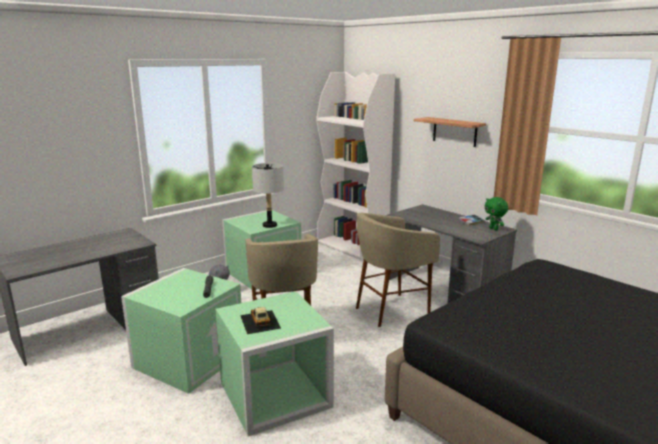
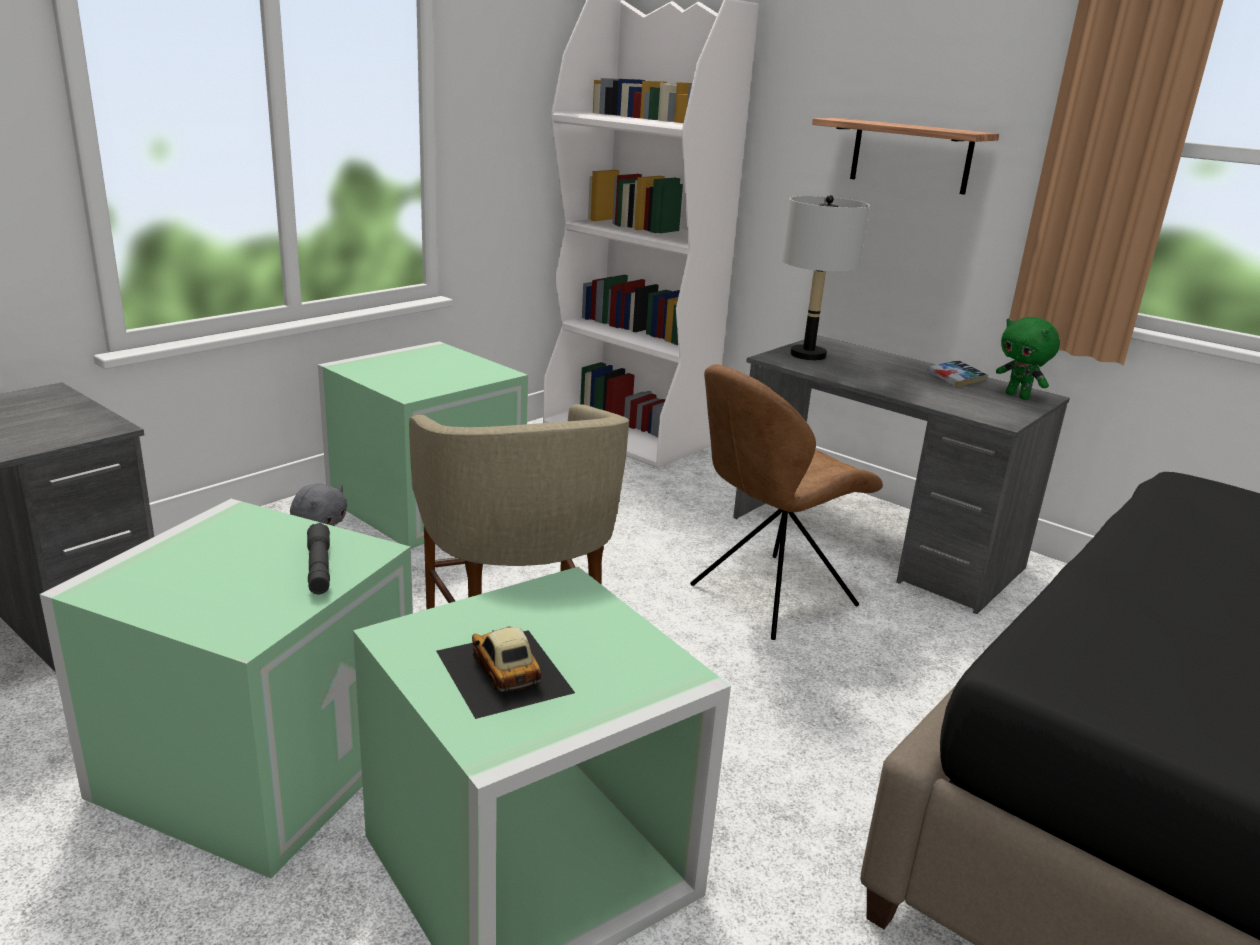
camera: 10 degrees left, 5 degrees up
grey table lamp [252,163,284,228] -> grey table lamp moved to [782,195,870,360]
beige stool [356,213,440,327] -> brown chair [690,364,883,640]

